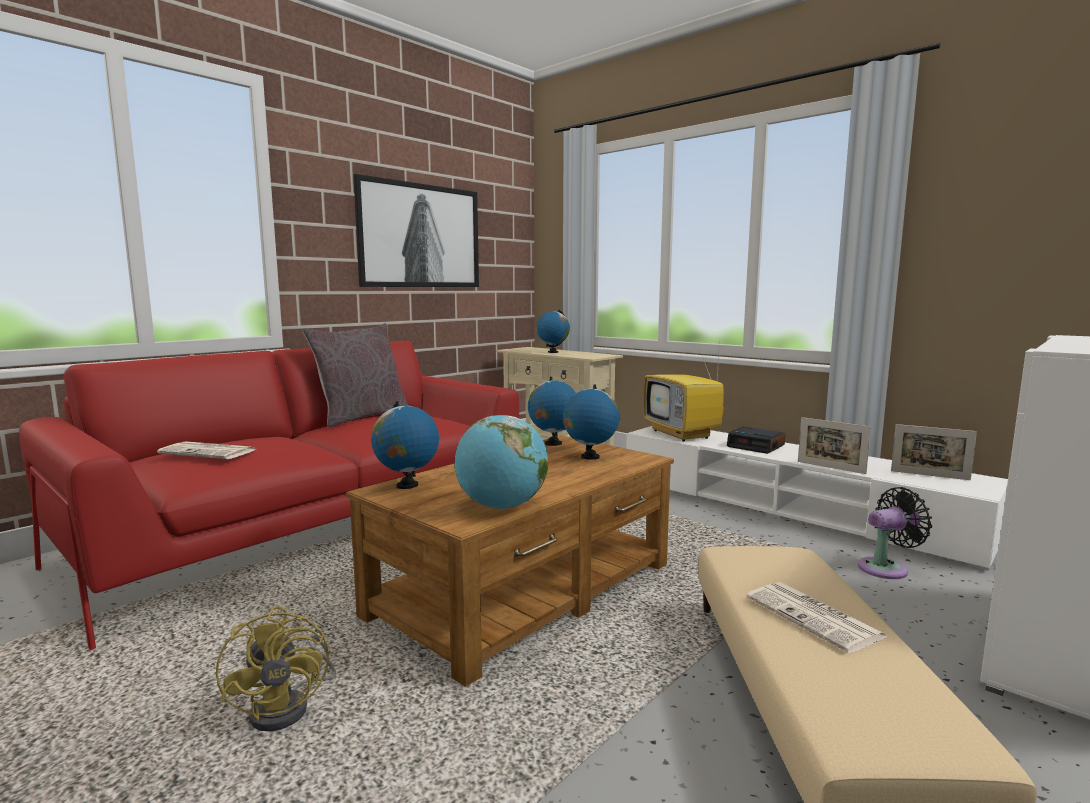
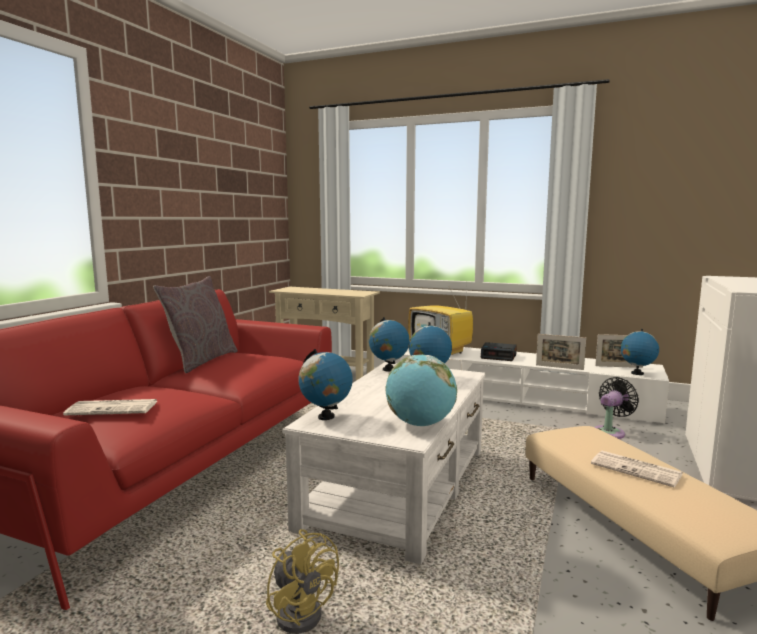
camera: 20 degrees left, 0 degrees up
brown coffee table [346,435,674,687] -> white coffee table [282,362,486,564]
picture [353,174,479,287] -> none
globe [537,310,570,353] -> globe moved to [621,329,659,375]

